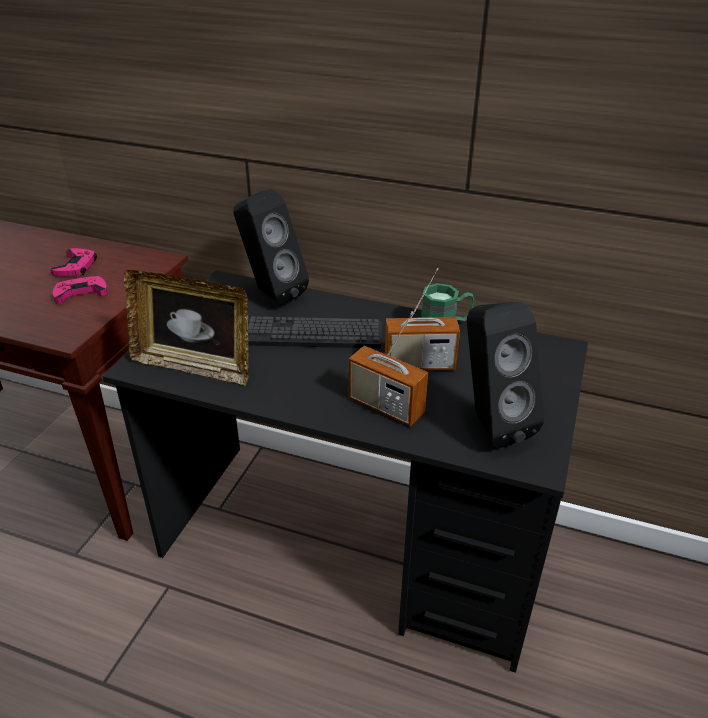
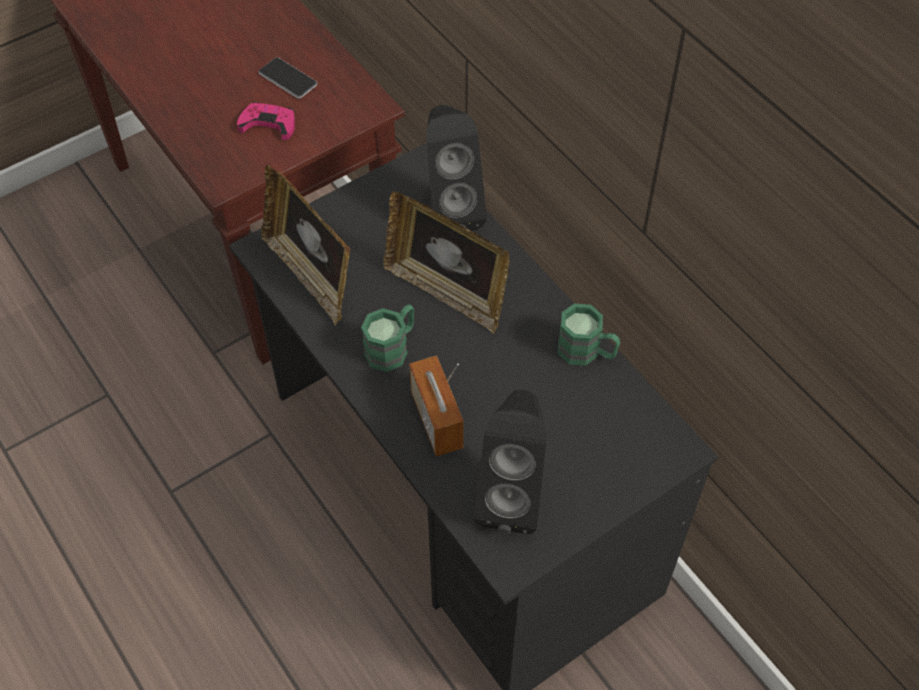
camera: 35 degrees right, 20 degrees up
pink game controller [51,248,97,277] -> phone [259,57,317,99]
keyboard [248,316,381,348] -> picture frame [383,191,510,334]
radio [385,268,460,370] -> none
none -> green mug [361,304,414,372]

